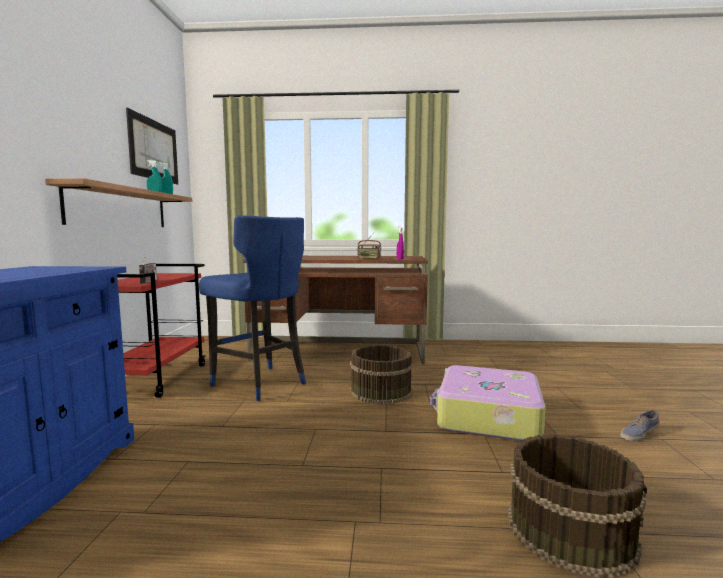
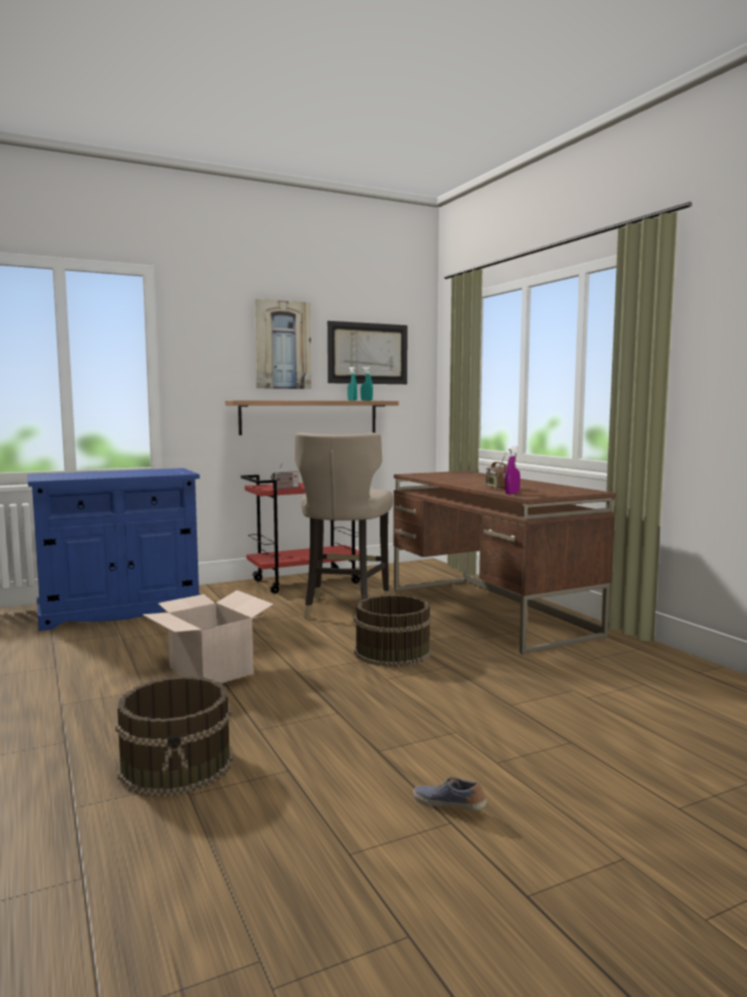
camera: 60 degrees right, 0 degrees up
blue stool [199,215,306,401] -> beige stool [295,433,393,619]
suitcase [430,365,546,441] -> none
none -> cardboard box [142,590,273,683]
none -> picture [254,299,312,389]

